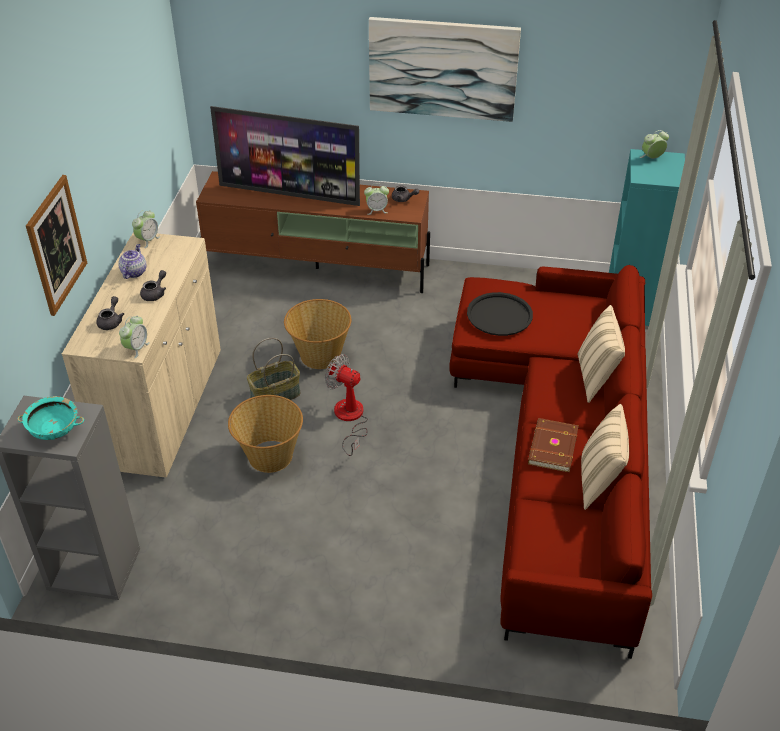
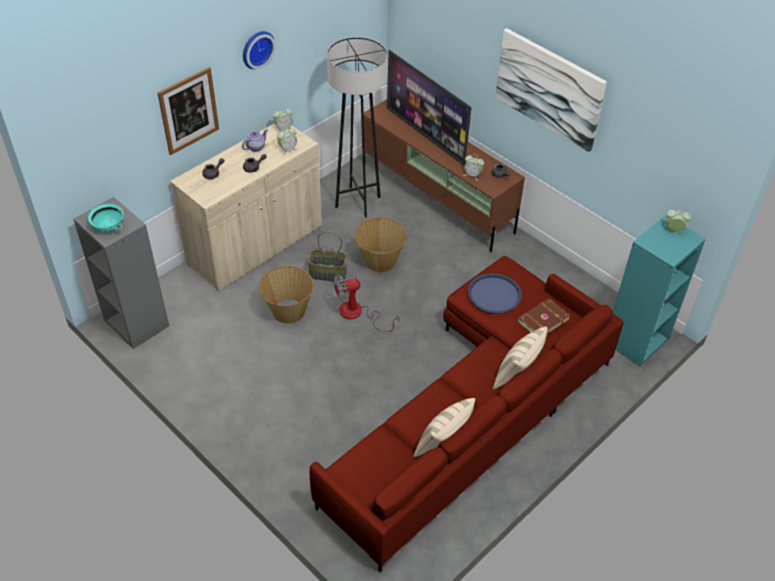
camera: 35 degrees right, 5 degrees up
alarm clock [119,315,150,358] -> alarm clock moved to [277,127,298,155]
fan [325,354,368,456] -> fan turned 90 degrees counterclockwise [334,275,400,332]
black tray [467,292,533,336] -> blue tray [468,273,522,314]
brown book [528,418,579,473] -> brown book moved to [517,298,570,334]
none -> wall clock [243,31,276,69]
none -> grey floor lamp [327,37,387,218]

